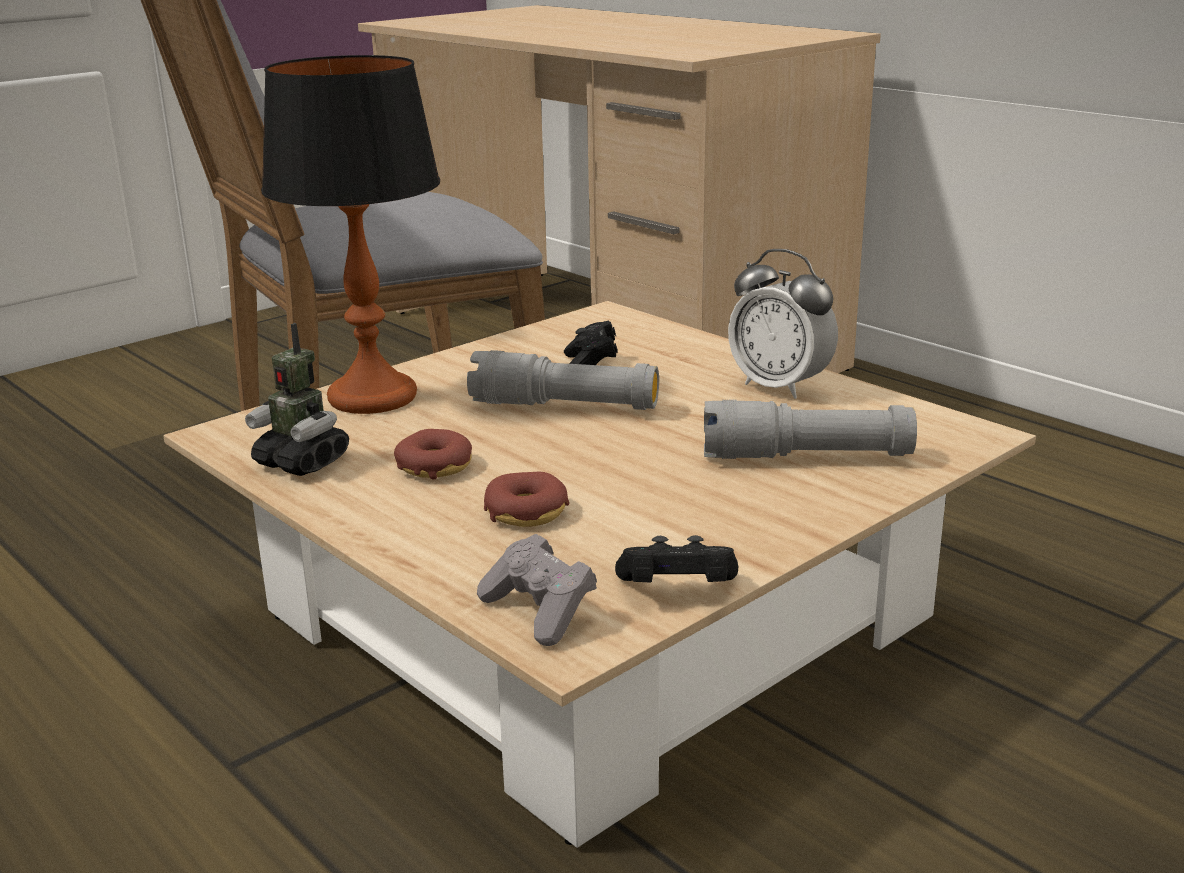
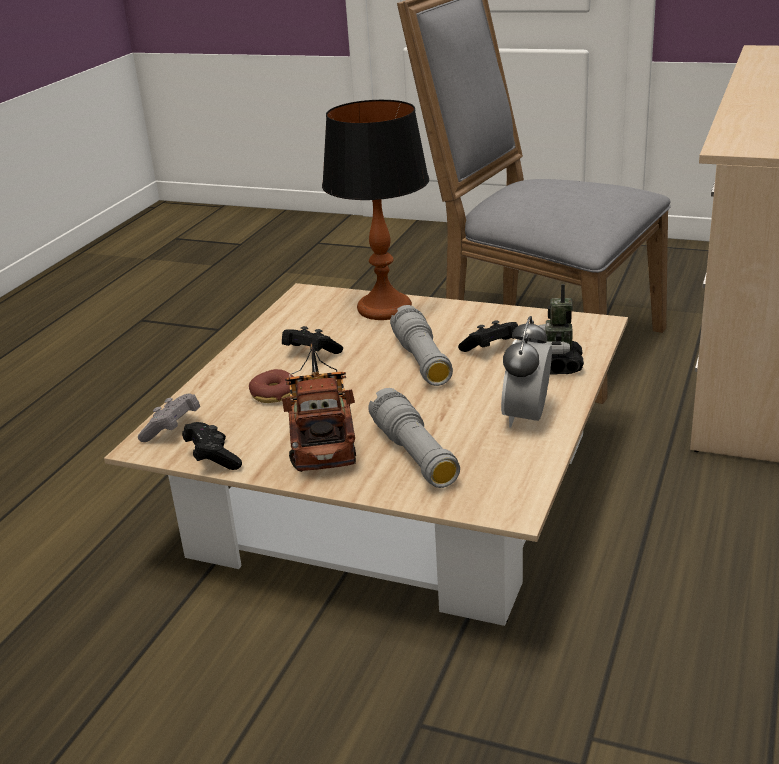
camera: 65 degrees right, 5 degrees up
toy robot [245,323,349,476] -> toy robot moved to [538,284,584,374]
donut [394,429,472,479] -> black game controller [282,326,343,354]
none -> toy truck [282,342,356,472]

